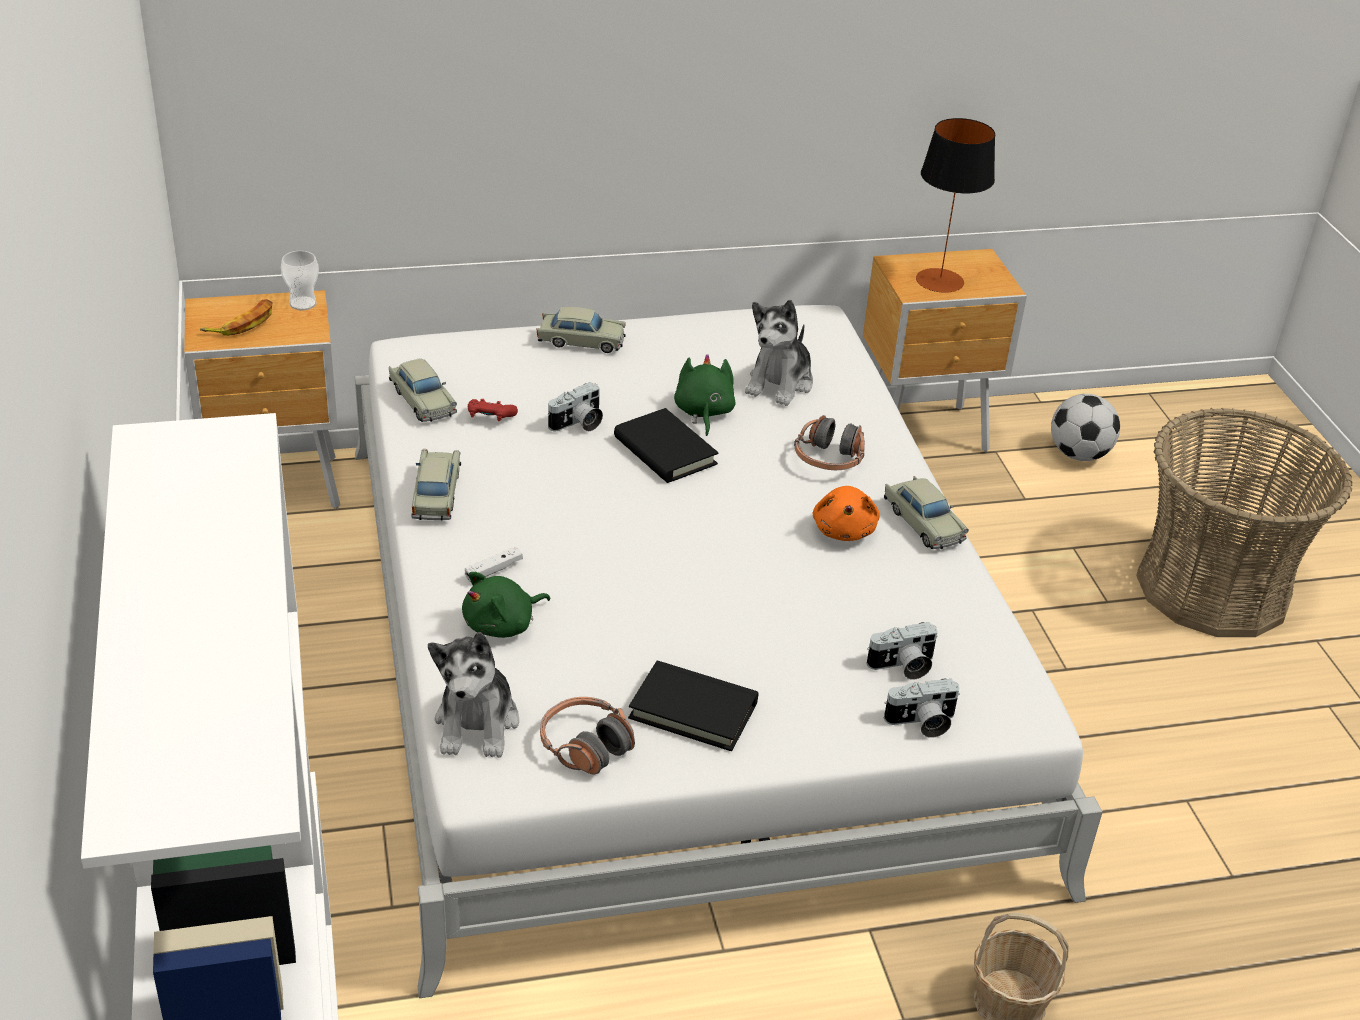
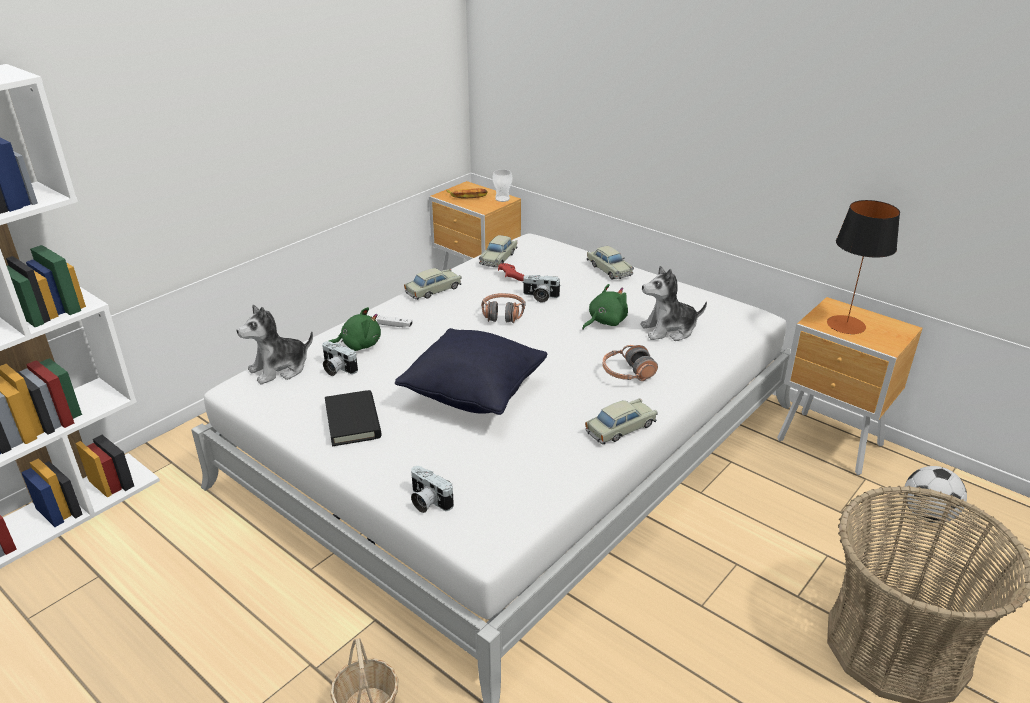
camera: 55 degrees right, 5 degrees down
green plush toy [462,572,550,638] -> green plush toy turned 150 degrees clockwise [329,307,381,351]
headphones [540,697,635,774] -> headphones moved to [481,293,526,323]
black book [614,408,718,483] -> none
orange plush toy [813,486,880,541] -> none
camera [866,622,938,680] -> camera moved to [322,341,358,376]
beige toy car [884,476,969,549] -> beige toy car turned 150 degrees counterclockwise [585,398,658,444]
none -> black pillow [395,328,547,415]

